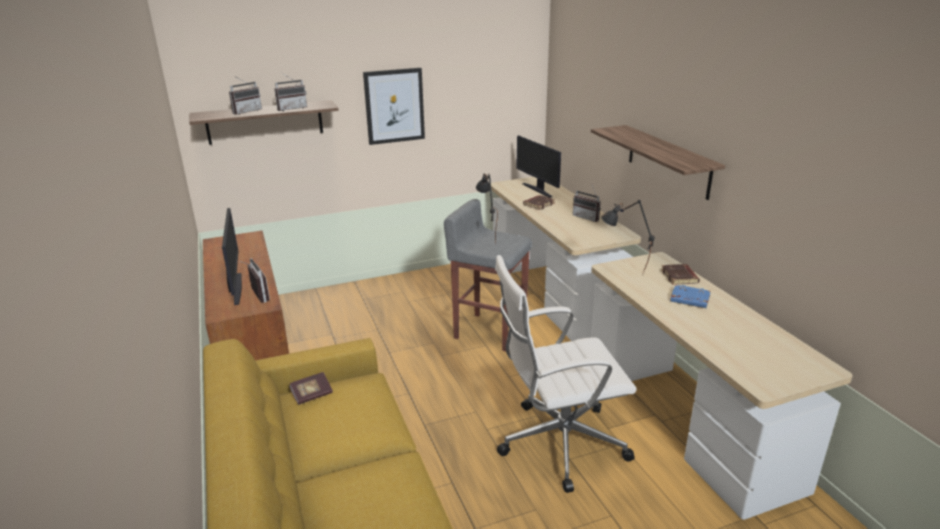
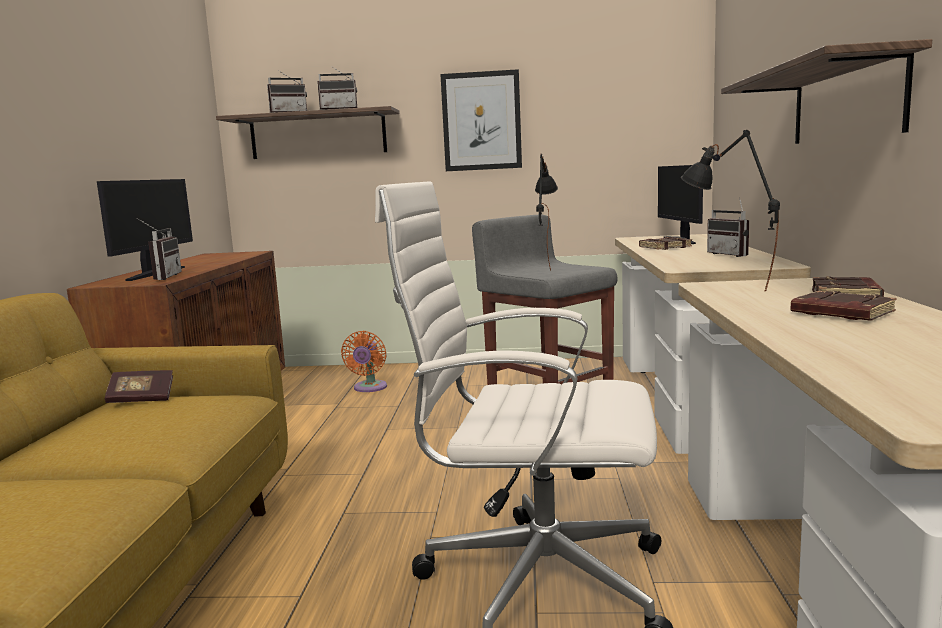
camera: 25 degrees right, 15 degrees down
blue book [670,284,711,308] -> brown book [791,290,897,321]
none -> orange fan [341,331,387,392]

